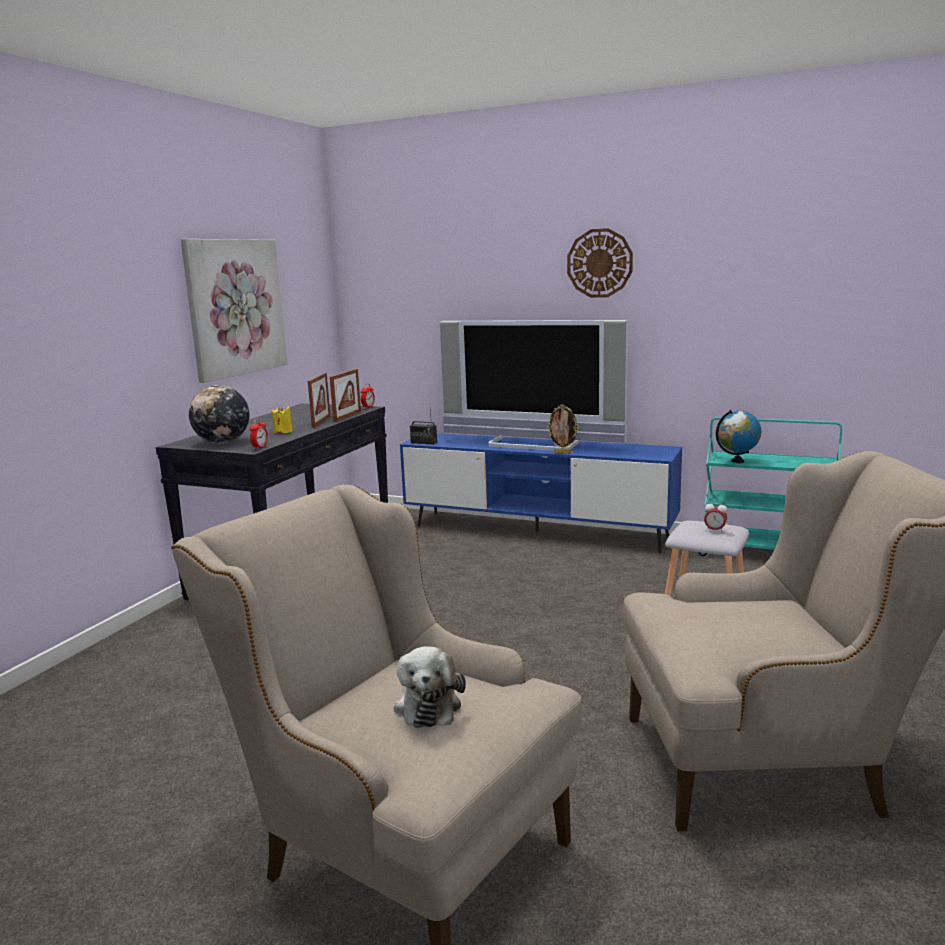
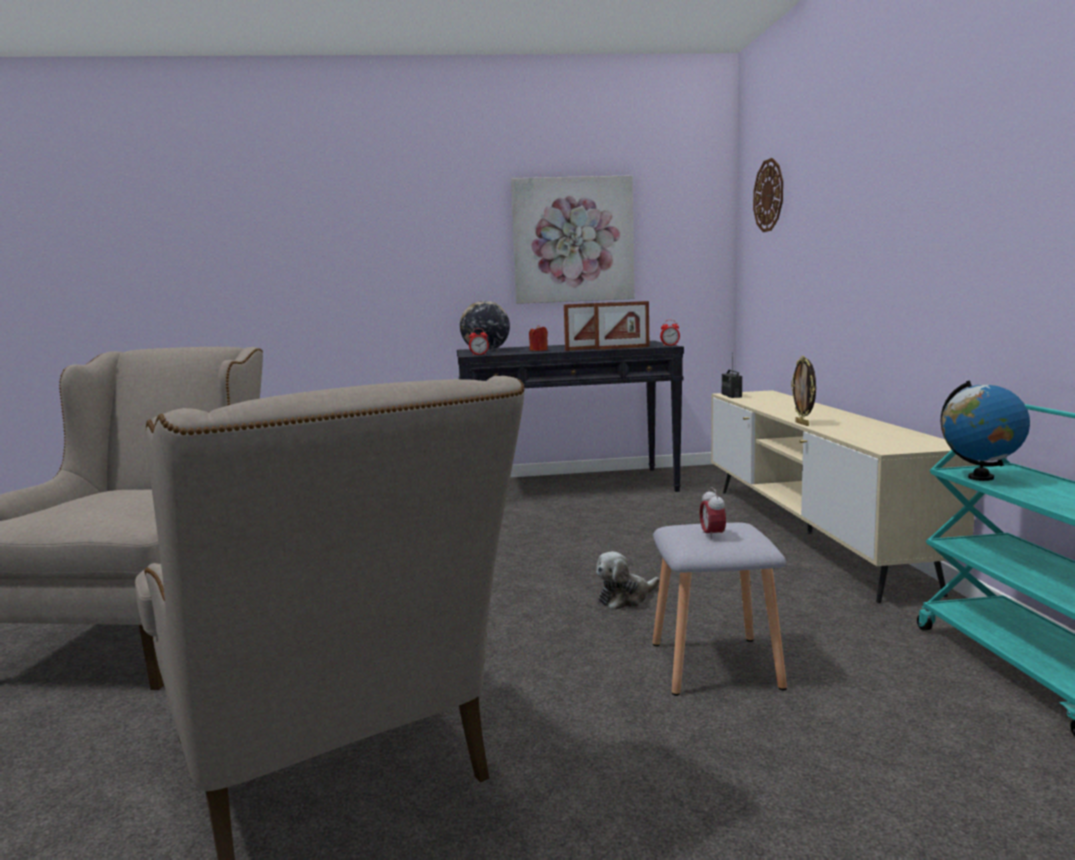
camera: 60 degrees right, 5 degrees down
yellow candle [272,405,293,434] -> red candle [529,325,548,351]
plush toy [393,646,466,728] -> plush toy moved to [596,552,660,610]
blue tv stand [400,433,682,553] -> beige tv stand [711,390,978,603]
television [440,320,628,451] -> none
wall clock [567,228,633,298] -> wall clock moved to [753,158,783,232]

